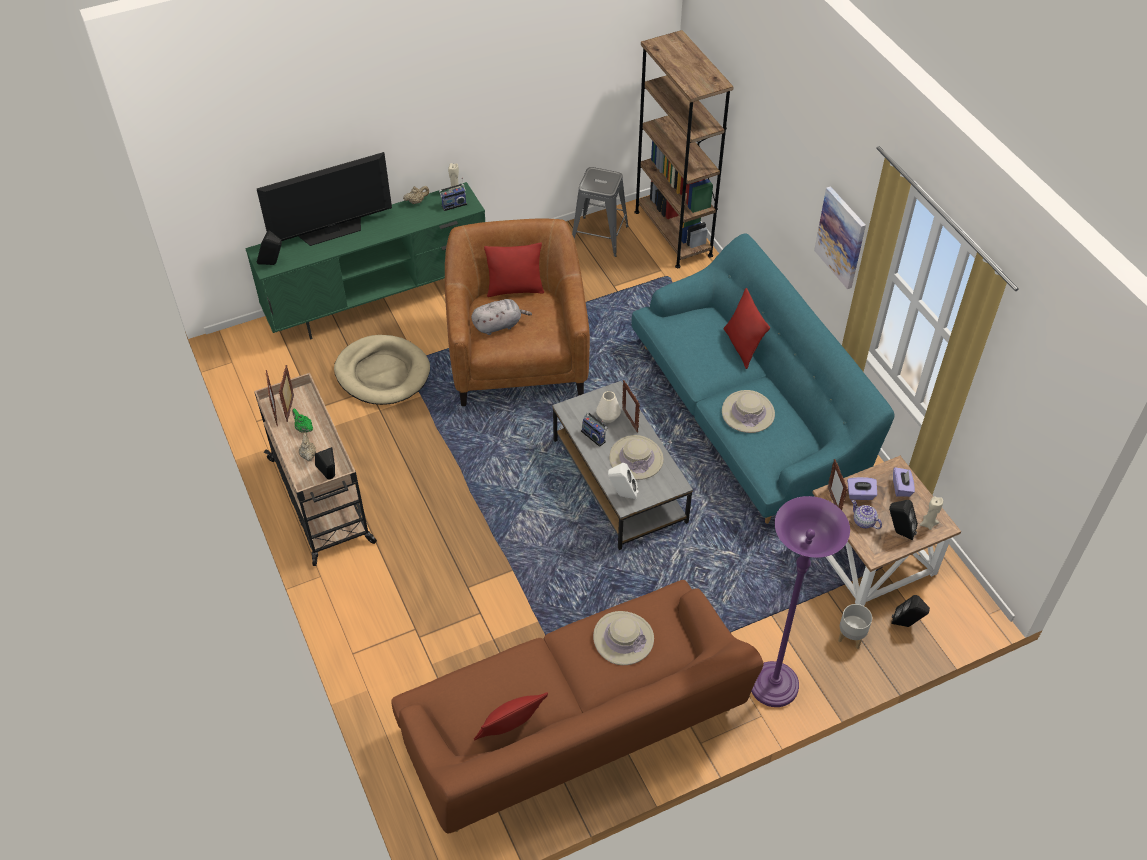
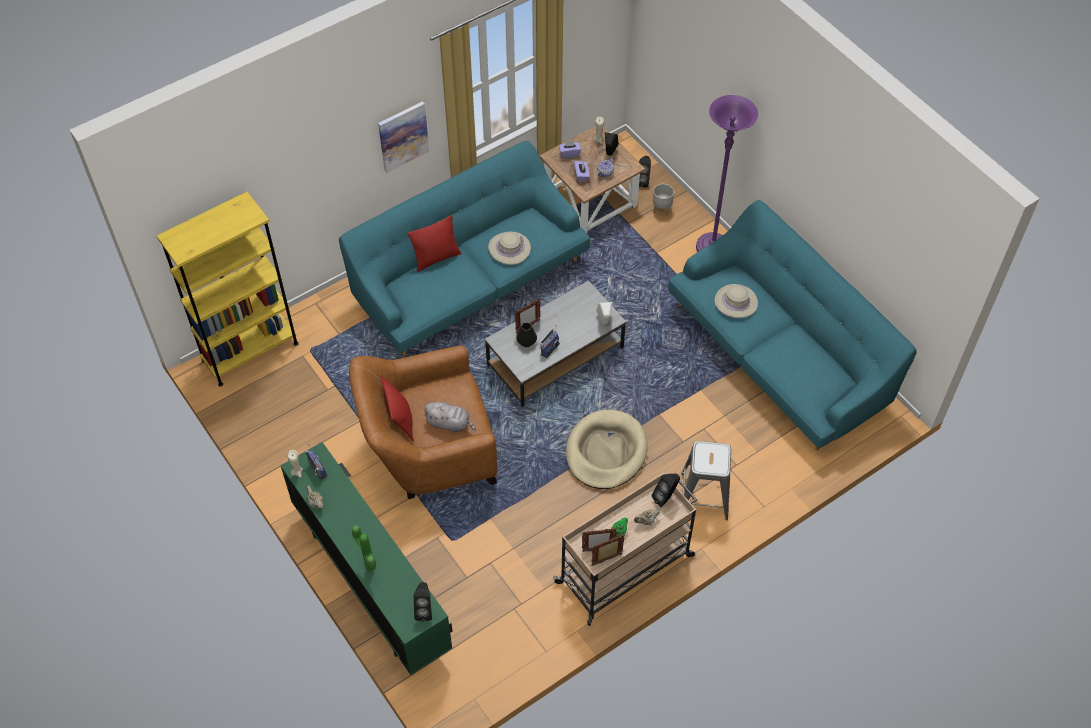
camera: 100 degrees left, 5 degrees up
television [257,152,392,246] -> potted plant [352,525,376,572]
beige dog bed [334,335,430,405] -> beige dog bed moved to [566,410,648,489]
brown sofa [391,580,764,833] -> turquoise sofa [668,200,917,451]
grey plush toy [471,299,532,335] -> grey plush toy turned 135 degrees clockwise [423,402,476,432]
red pillow [474,692,548,741] -> none
grey stool [572,167,629,257] -> grey stool moved to [681,441,731,520]
white vase [596,391,621,423] -> black vase [516,322,537,347]
beige hat [609,435,664,480] -> none
brown bookcase [634,30,734,268] -> yellow bookcase [157,192,299,386]
picture frame [828,459,848,510] -> none

